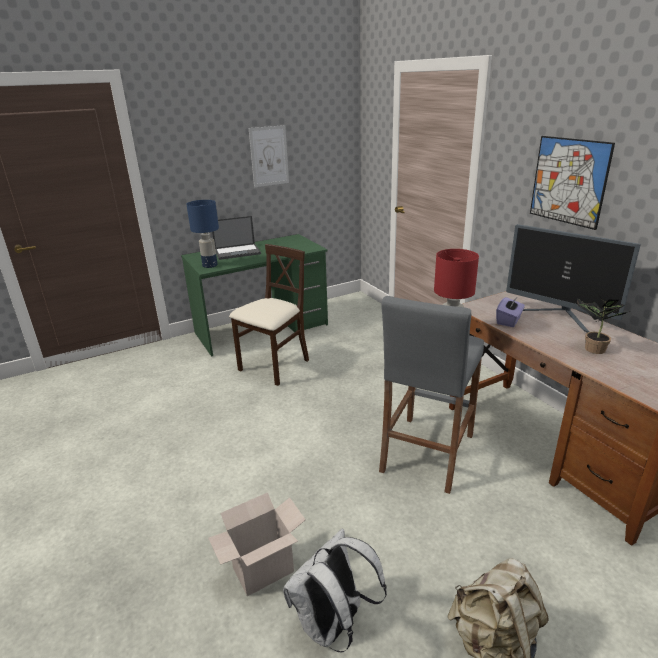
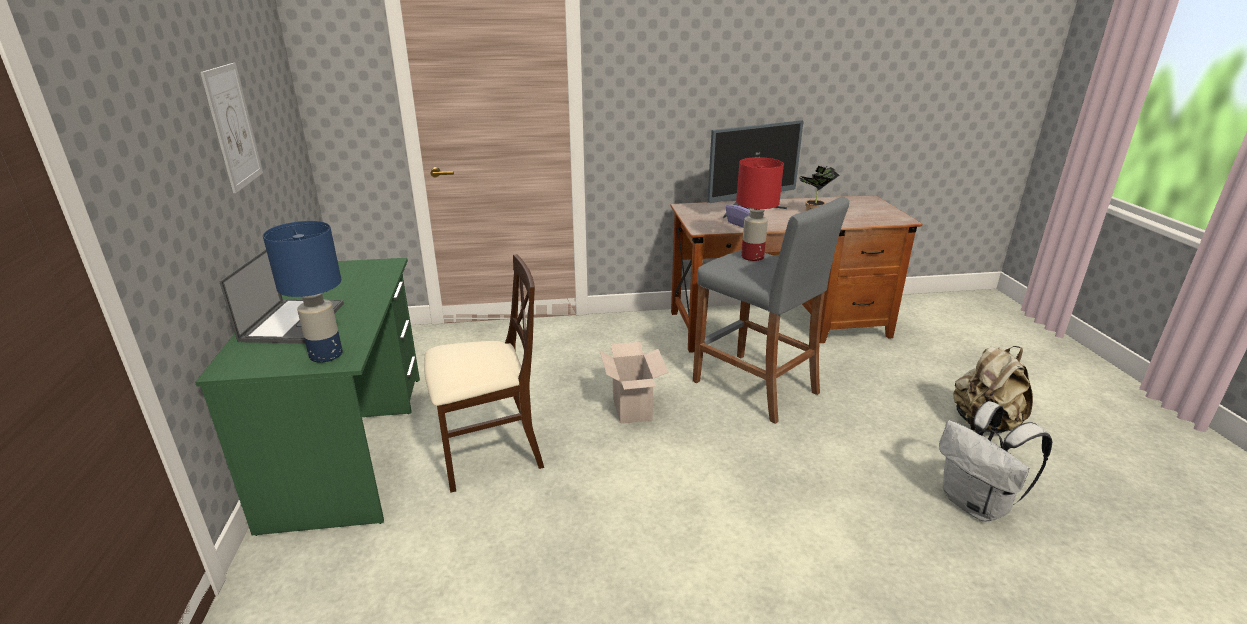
camera: 70 degrees left, 0 degrees up
cardboard box [208,492,306,596] -> cardboard box moved to [600,342,669,424]
beige chair [229,244,309,386] -> beige chair turned 105 degrees clockwise [424,254,544,493]
picture [530,136,615,230] -> none

